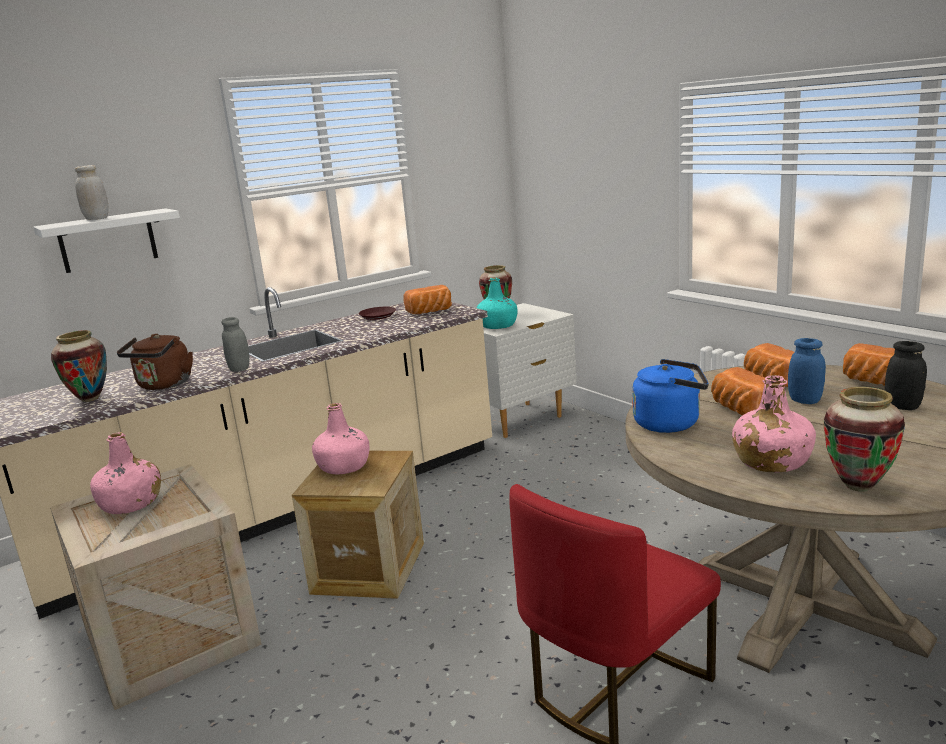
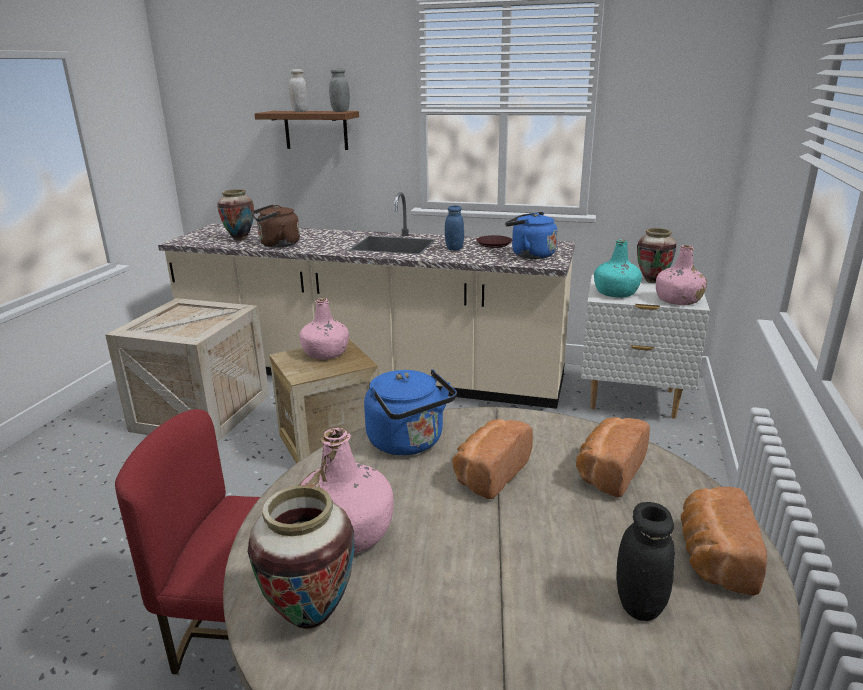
camera: 50 degrees right, 5 degrees up
white shelf [33,208,180,273] -> brown shelf [254,111,359,150]
pink bottle [90,432,161,514] -> pink bottle moved to [656,245,707,305]
grey jar [221,317,250,372] -> grey jar moved to [329,68,350,112]
bread [403,285,452,314] -> blue kettle [505,212,557,259]
blue jar [788,338,826,404] -> blue jar moved to [445,205,464,251]

